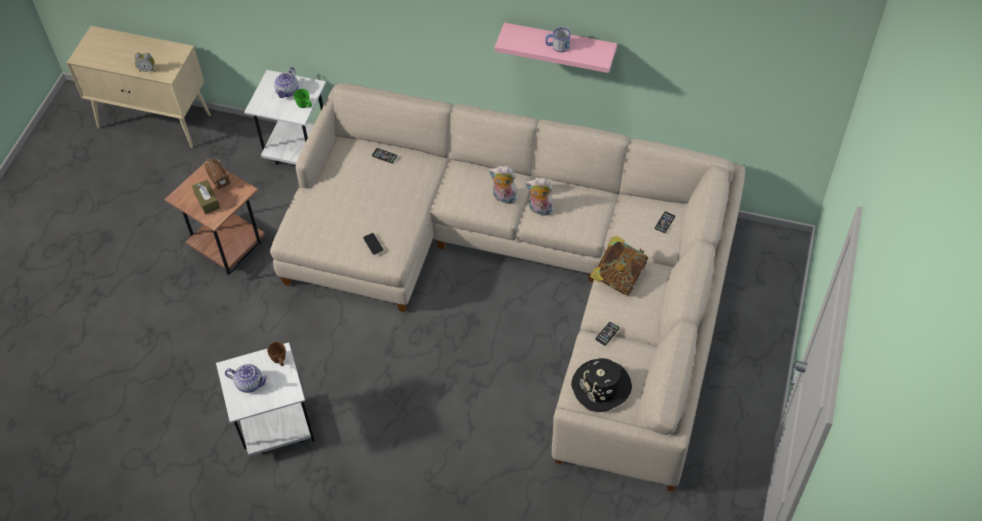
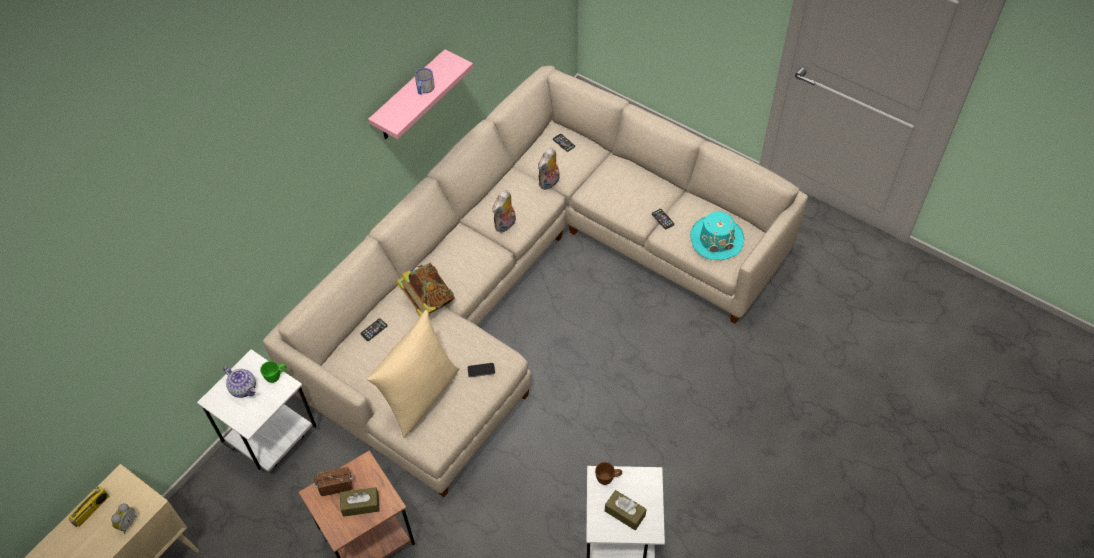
camera: 70 degrees left, 0 degrees up
teapot [225,364,269,393] -> brown tissue box [605,490,646,530]
plush toy [489,166,518,204] -> plush toy moved to [538,147,560,190]
black hat [571,358,632,412] -> turquoise hat [690,212,744,260]
book [590,235,648,295] -> book moved to [396,263,455,317]
none -> radio [65,486,109,527]
none -> beige pillow [367,310,460,438]

